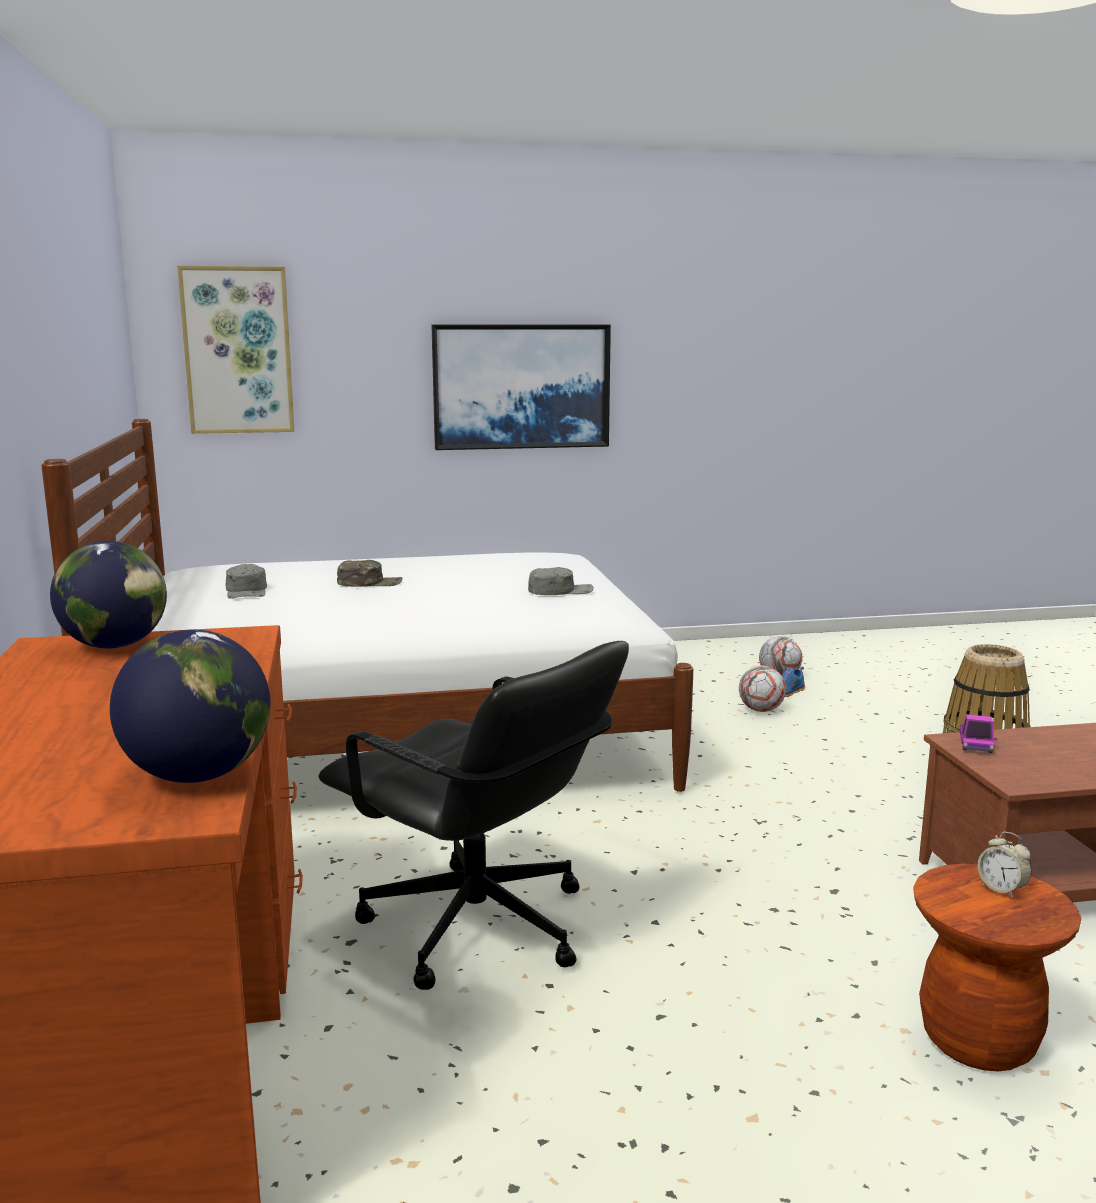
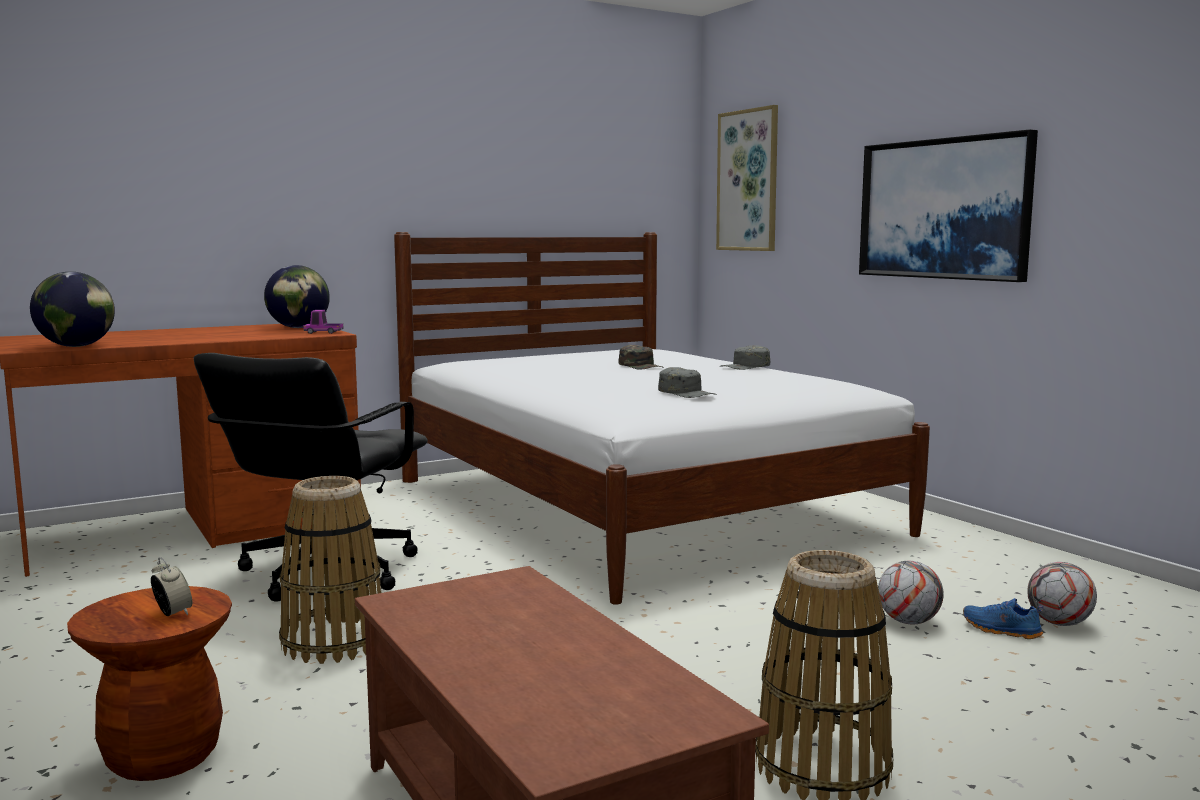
camera: 70 degrees right, 5 degrees down
grey cap [226,564,267,599] -> grey cap moved to [720,345,770,370]
toy truck [960,714,997,753] -> toy truck moved to [303,310,343,334]
alarm clock [978,832,1032,898] -> alarm clock turned 105 degrees clockwise [151,557,192,616]
none -> basket [279,476,382,664]

